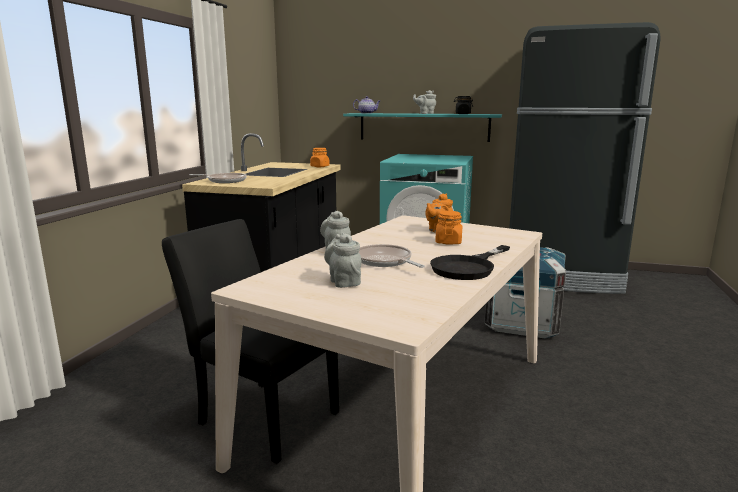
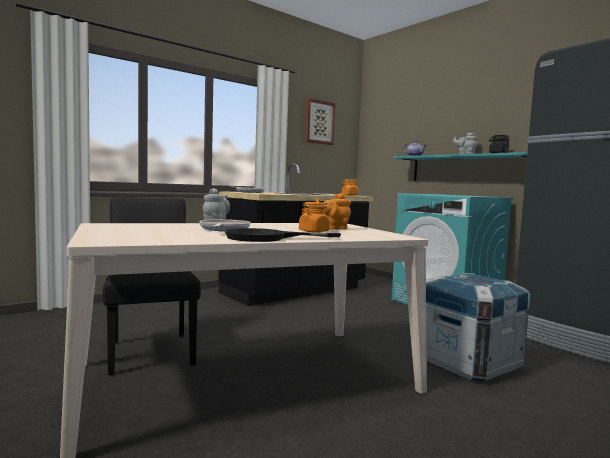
camera: 35 degrees right, 10 degrees down
grey teapot [324,233,361,288] -> none
none -> picture [305,98,335,145]

